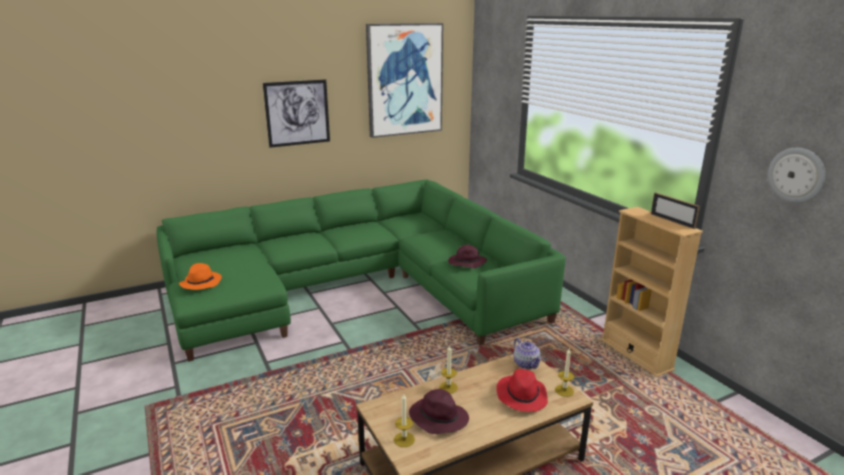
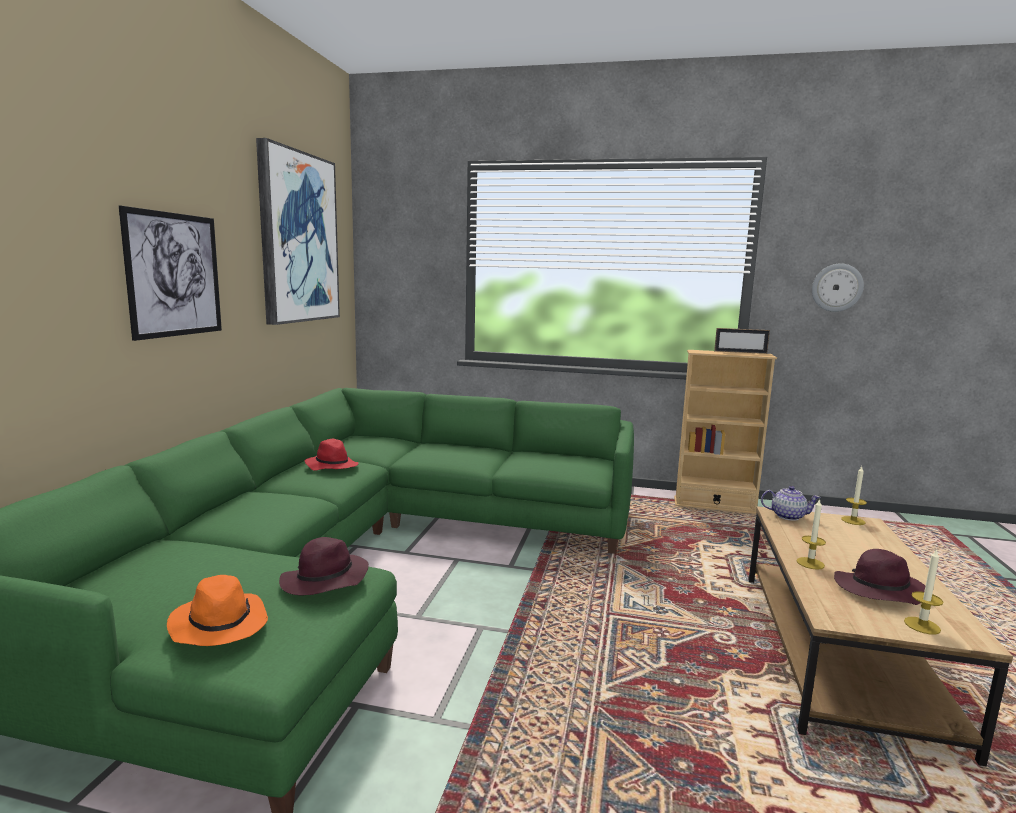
camera: 50 degrees left, 10 degrees down
purple hat [448,245,487,269] -> purple hat moved to [279,537,369,595]
red hat [496,369,548,412] -> red hat moved to [305,439,359,471]

